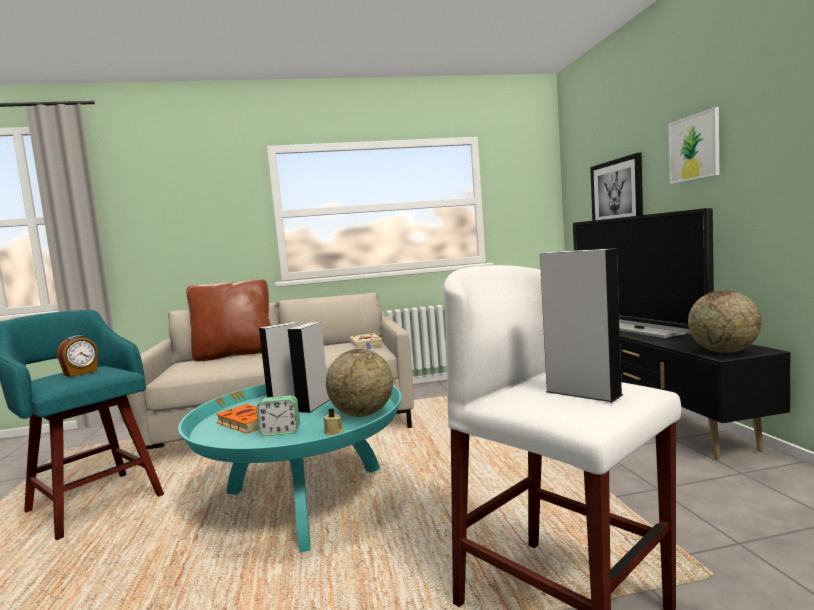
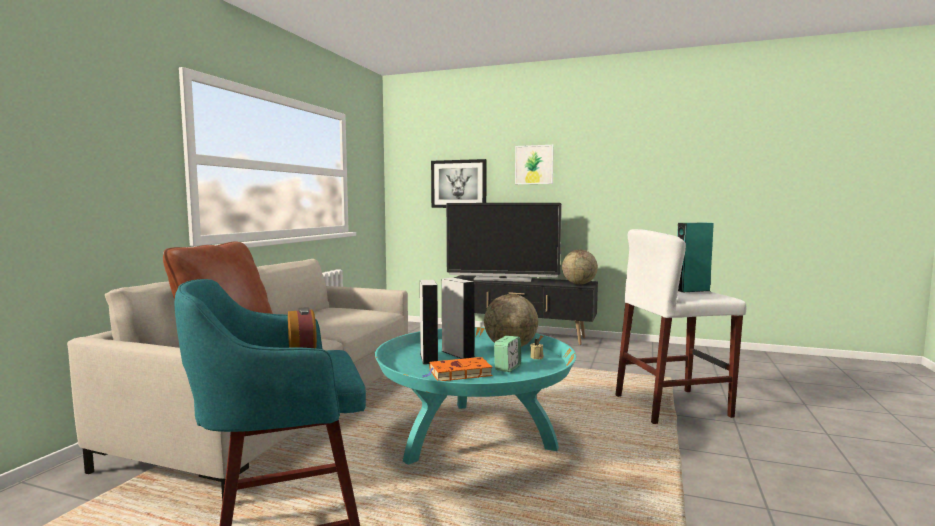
camera: 60 degrees left, 0 degrees up
beige book [350,333,382,349] -> none
grey speaker [540,248,623,402] -> turquoise speaker [677,223,714,292]

